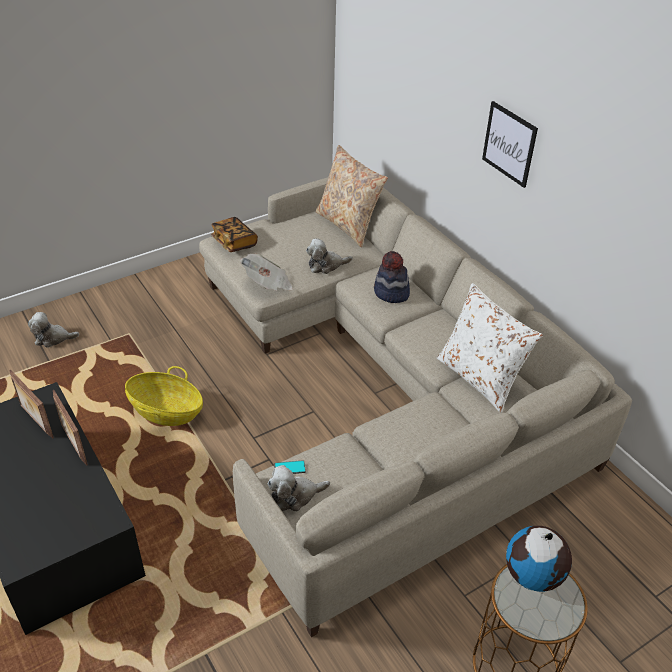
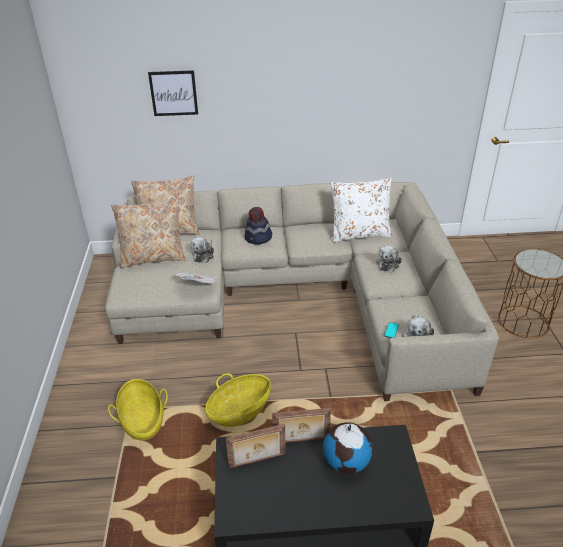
camera: 60 degrees left, 5 degrees down
plush toy [28,312,79,348] -> plush toy moved to [376,245,402,273]
book [211,217,258,252] -> none
picture [482,101,538,188] -> picture moved to [148,70,198,116]
globe [506,526,572,592] -> globe moved to [323,422,373,474]
none -> basket [108,379,168,440]
none -> beige pillow [111,198,186,268]

